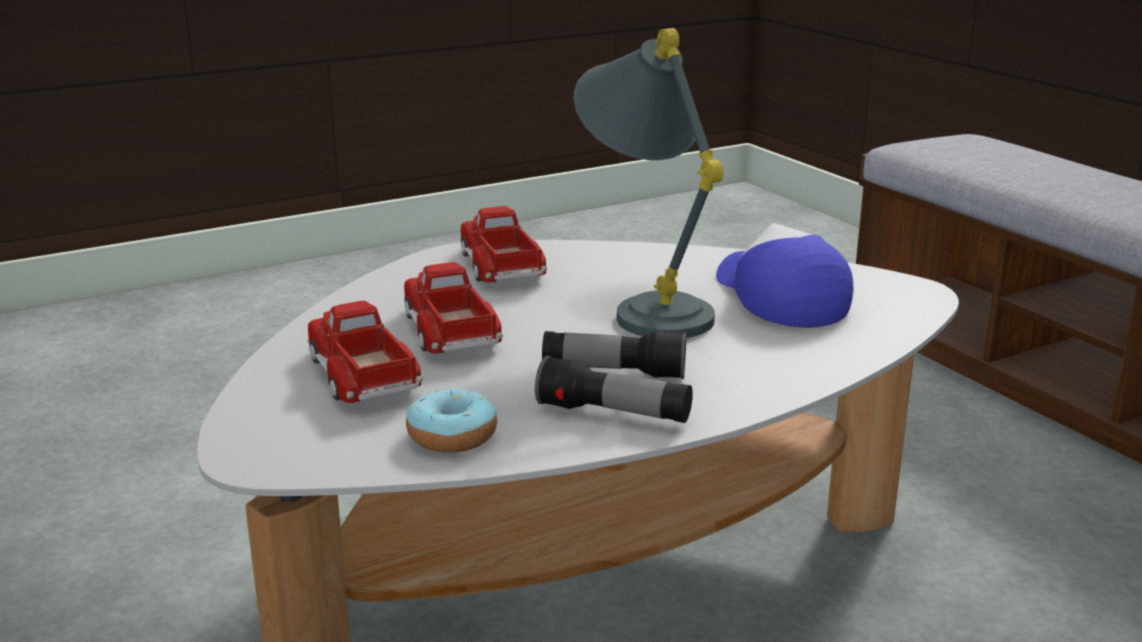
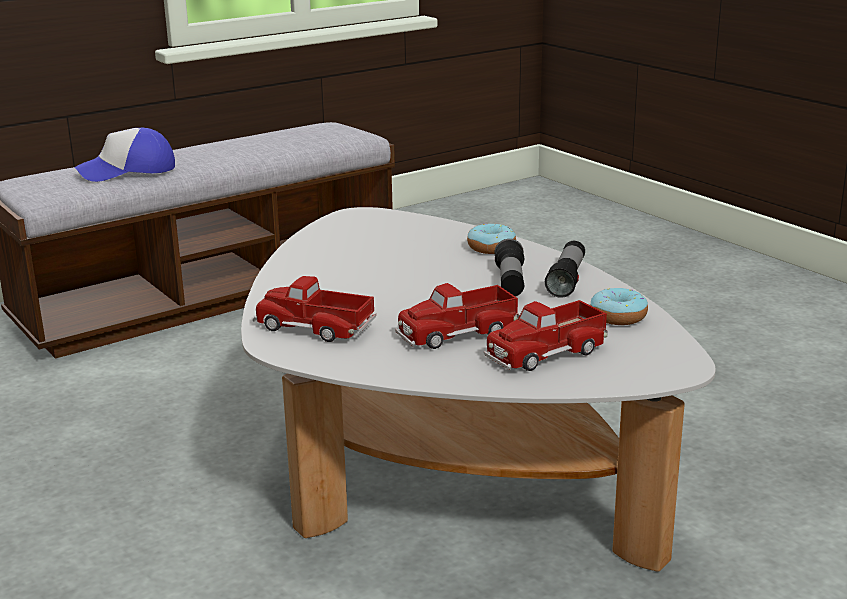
camera: 95 degrees left, 0 degrees up
toy truck [460,206,547,282] -> toy truck turned 45 degrees clockwise [253,276,376,342]
grey table lamp [573,28,723,338] -> none
cap [716,223,853,328] -> cap moved to [75,128,175,182]
none -> donut [467,223,516,254]

